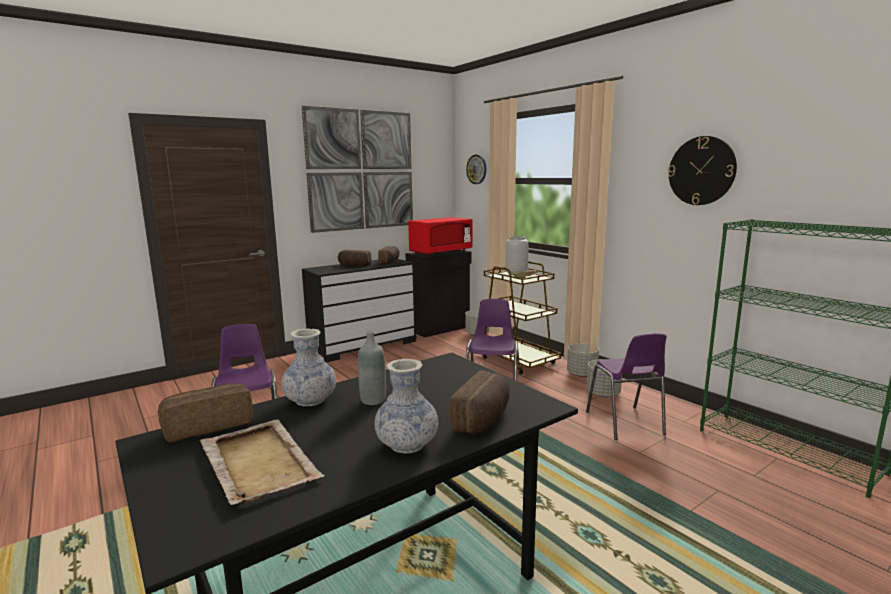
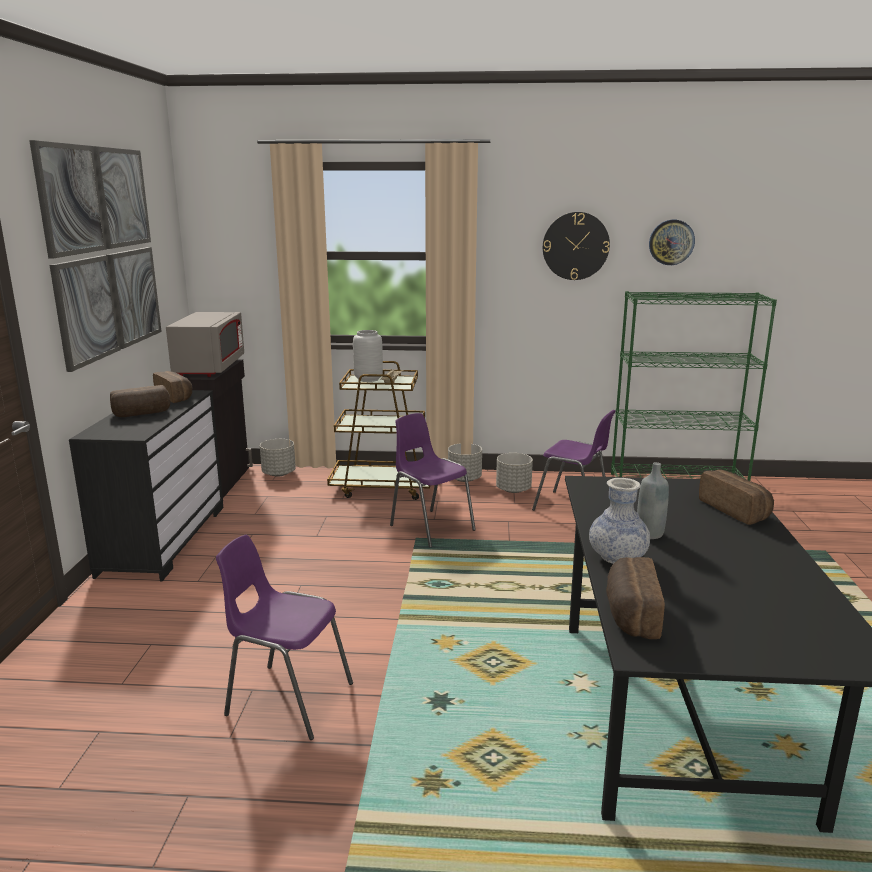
camera: 50 degrees left, 5 degrees up
beige tray [200,419,325,505] -> none
vase [375,359,438,454] -> none
red microwave [408,217,472,256] -> grey microwave [166,312,244,377]
wall clock [466,154,486,184] -> wall clock moved to [649,220,695,265]

